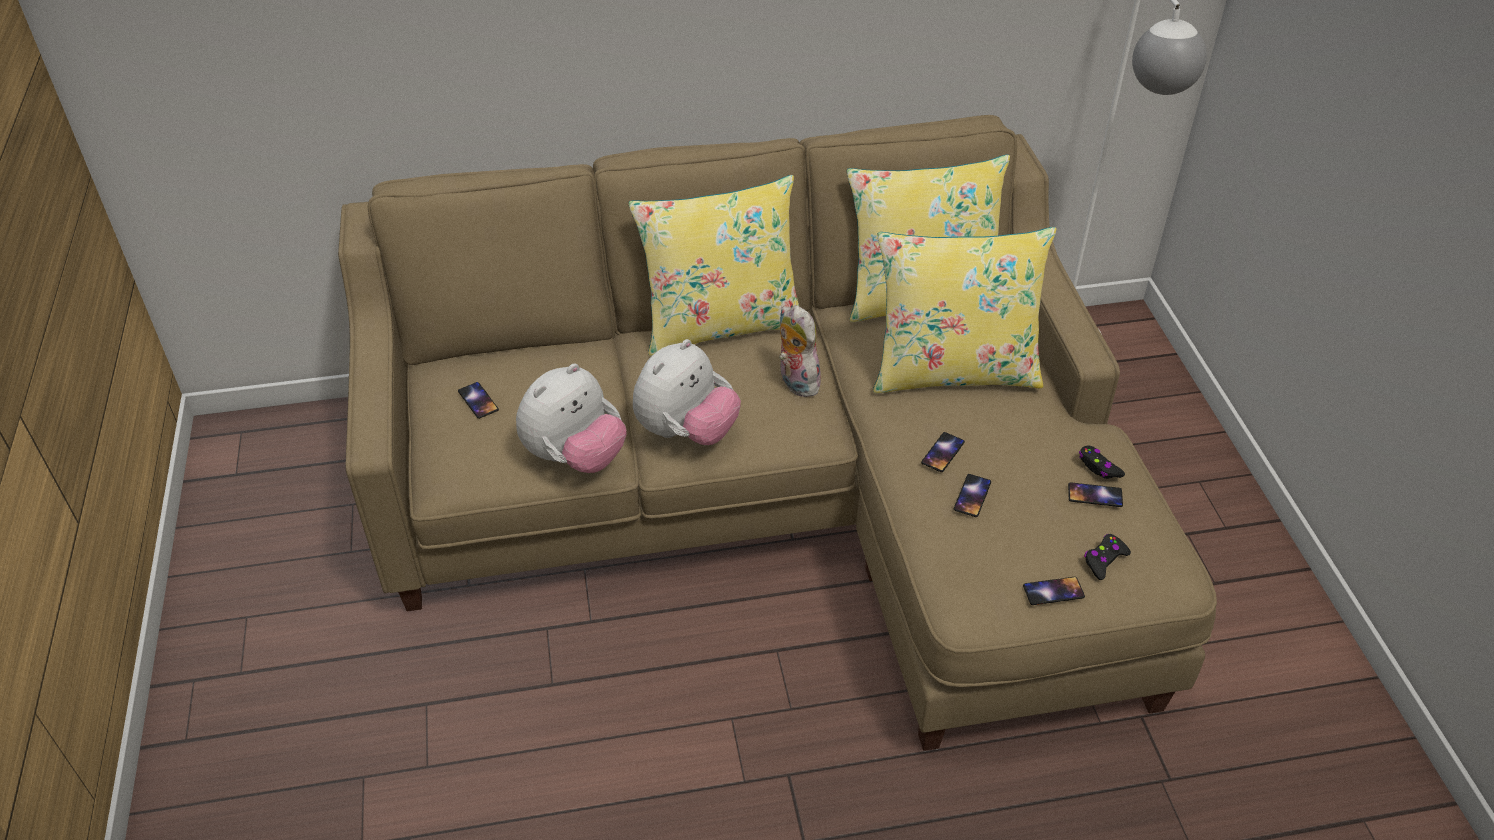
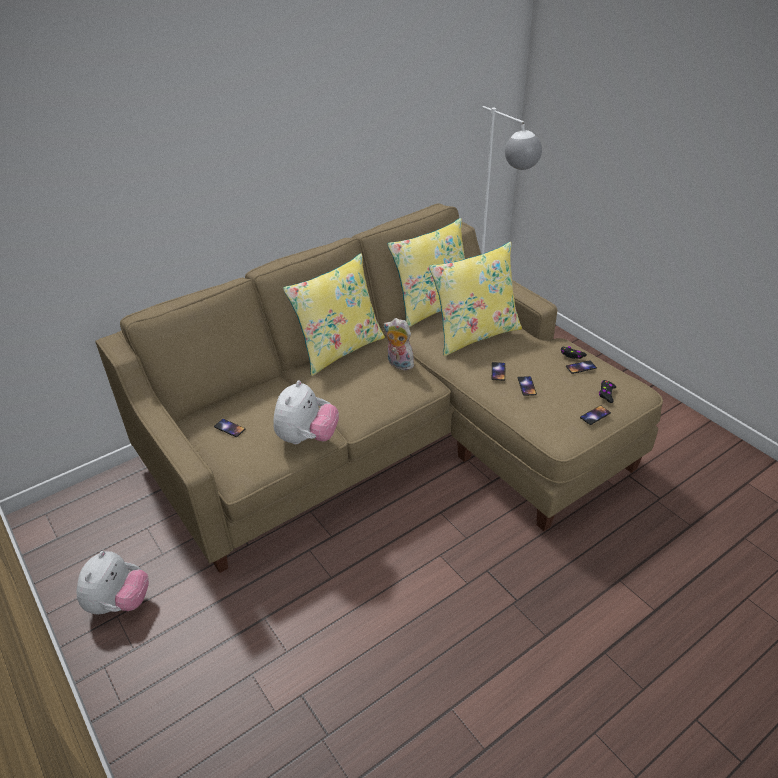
camera: 25 degrees left, 5 degrees down
plush toy [633,339,741,445] -> plush toy moved to [76,551,149,614]

